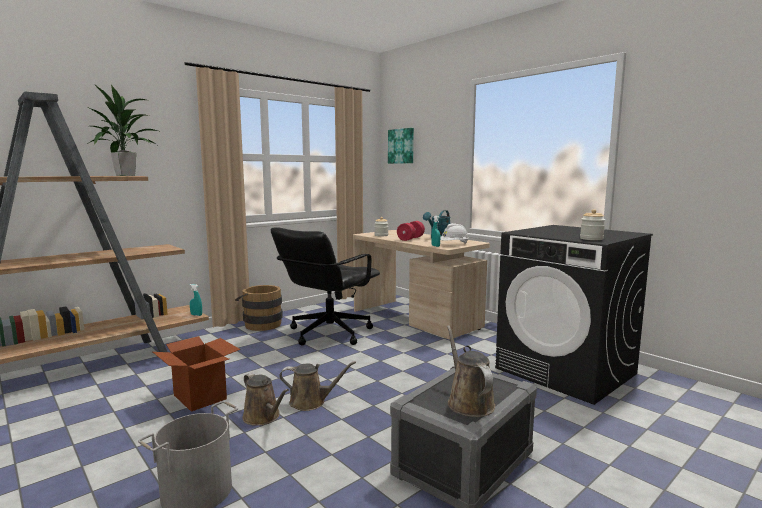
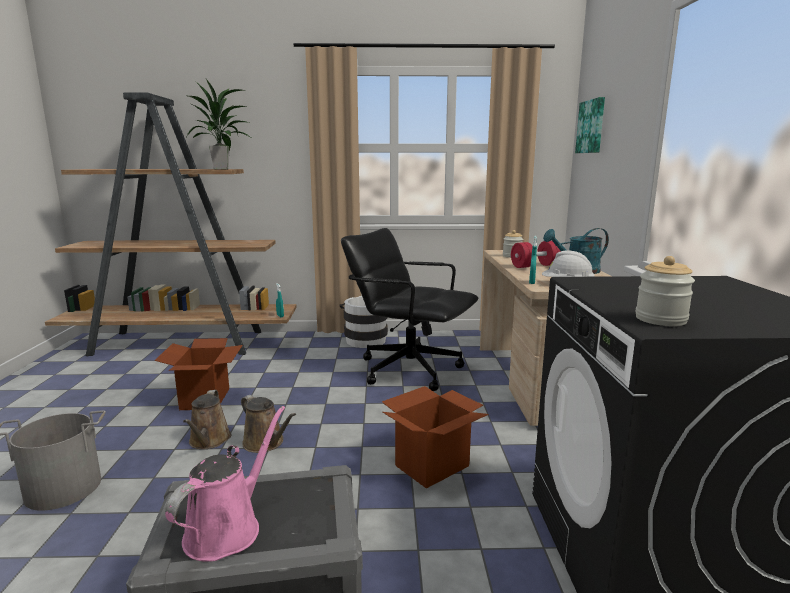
camera: 40 degrees right, 5 degrees up
brown bucket [235,285,283,331] -> white bucket [340,296,388,348]
black office chair [271,227,380,345] -> black office chair turned 45 degrees clockwise [341,228,478,391]
brown watering can [447,325,495,417] -> pink watering can [165,406,285,561]
none -> cardboard box [382,386,489,488]

